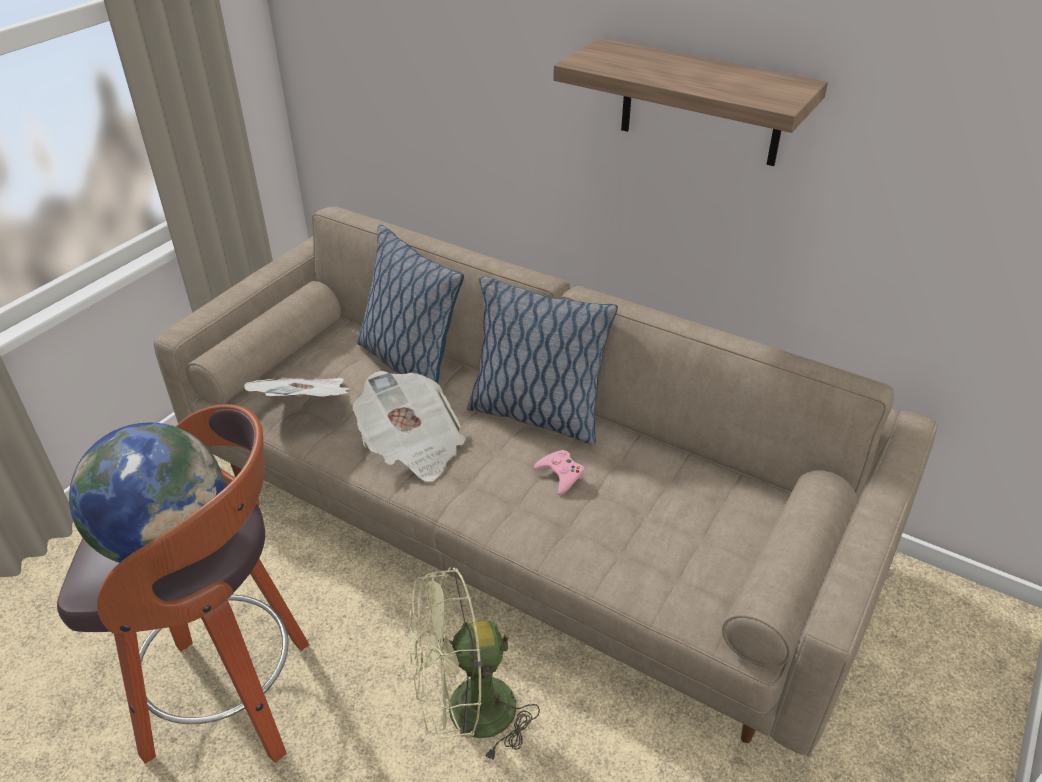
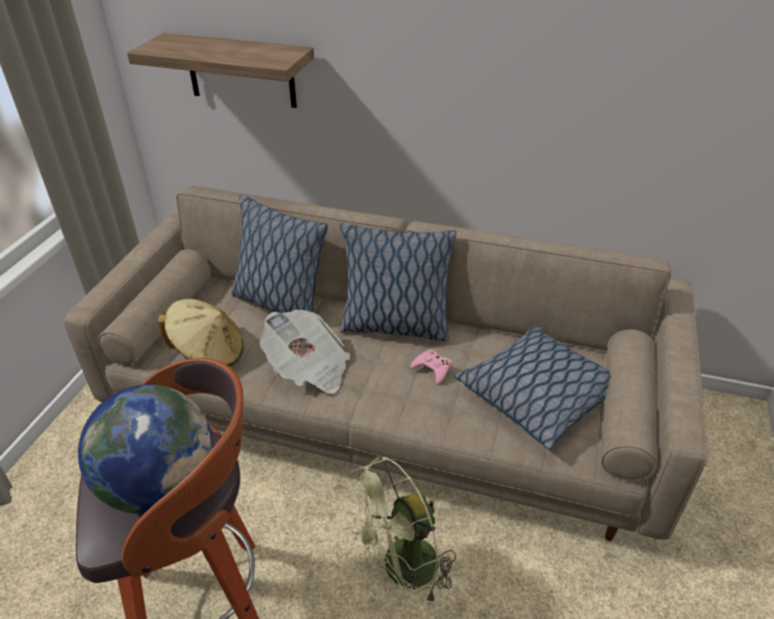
camera: 15 degrees left, 0 degrees up
newspaper [244,377,349,397] -> beige hat [158,299,244,367]
shelf [553,38,828,166] -> shelf moved to [127,33,314,108]
none -> pillow [454,325,611,450]

